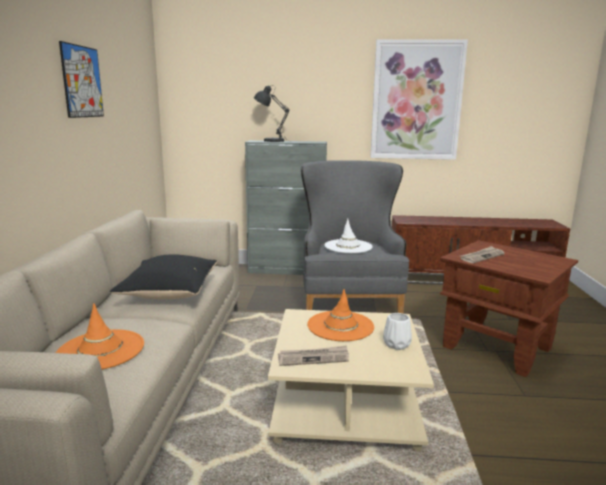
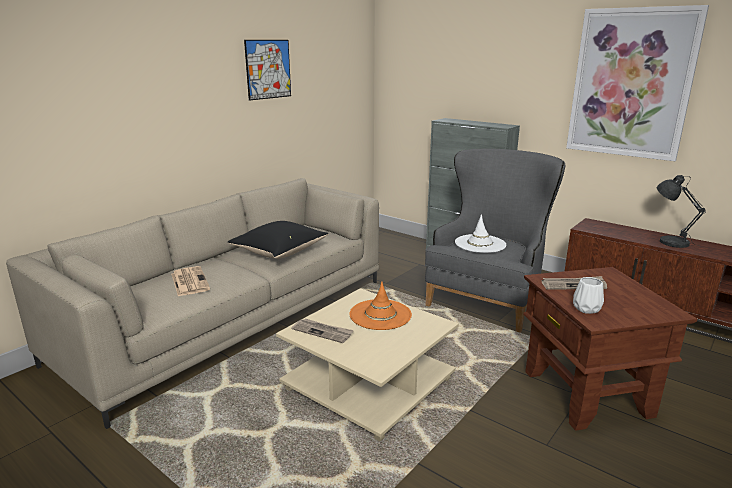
camera: 35 degrees right, 5 degrees up
orange hat [56,303,144,369] -> newspaper [171,266,210,296]
grey table lamp [254,85,290,142] -> grey table lamp moved to [657,175,706,248]
white vase [383,313,412,350] -> white vase moved to [573,277,604,314]

